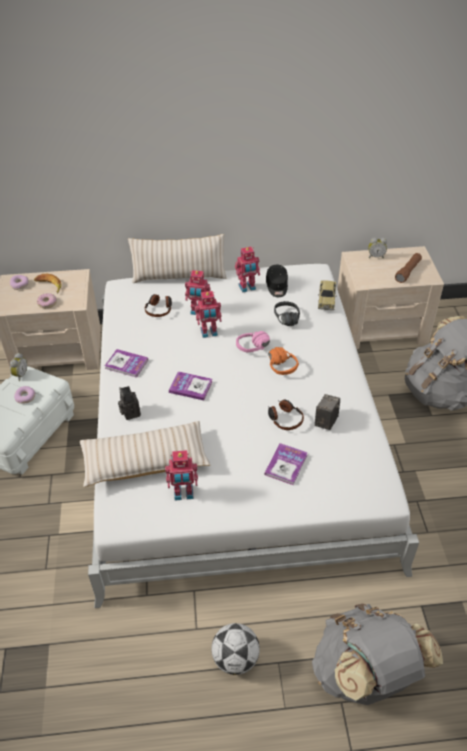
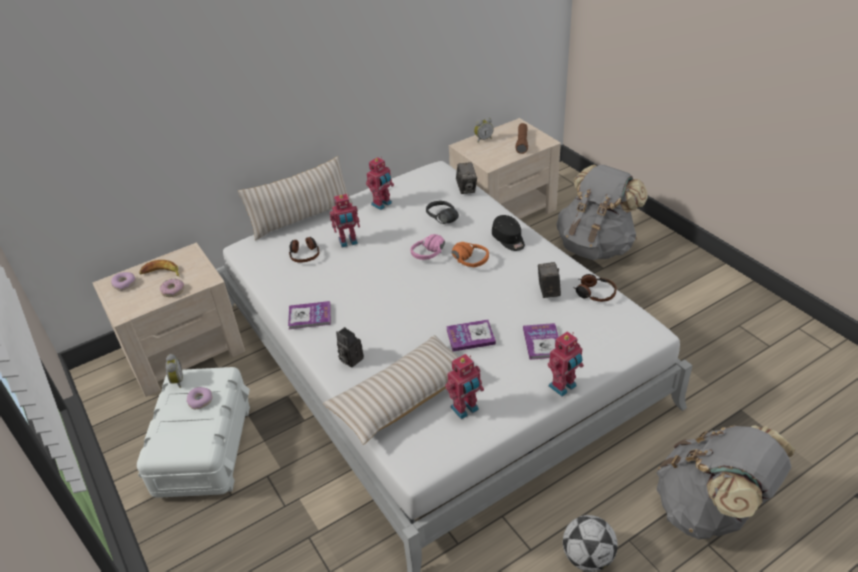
camera: 25 degrees left, 5 degrees down
book [169,371,213,400] -> book moved to [446,319,496,352]
toy robot [195,291,222,338] -> toy robot moved to [548,331,584,397]
black cap [266,265,288,297] -> black cap moved to [492,215,525,251]
headphones [268,400,304,430] -> headphones moved to [573,274,617,302]
toy car [318,281,337,310] -> camera [456,162,477,194]

